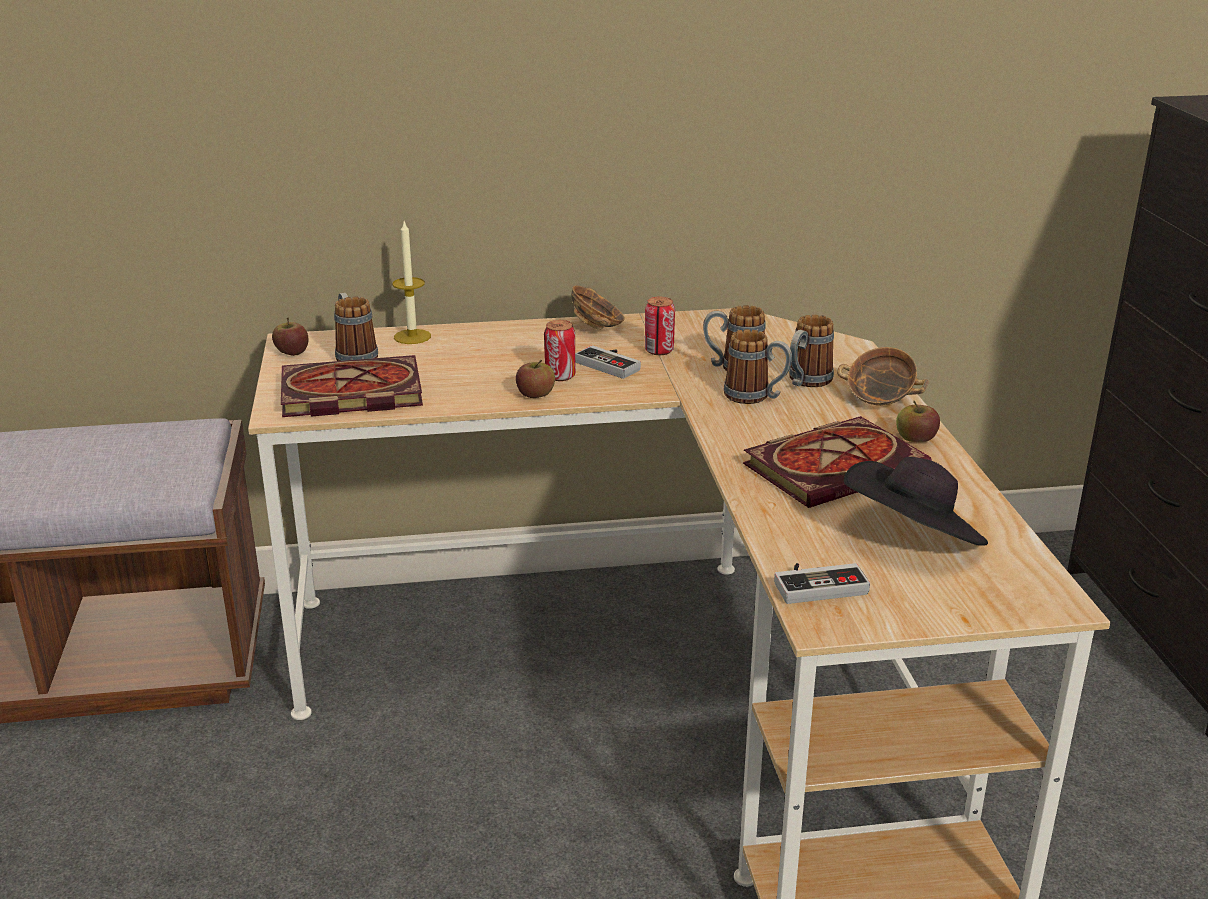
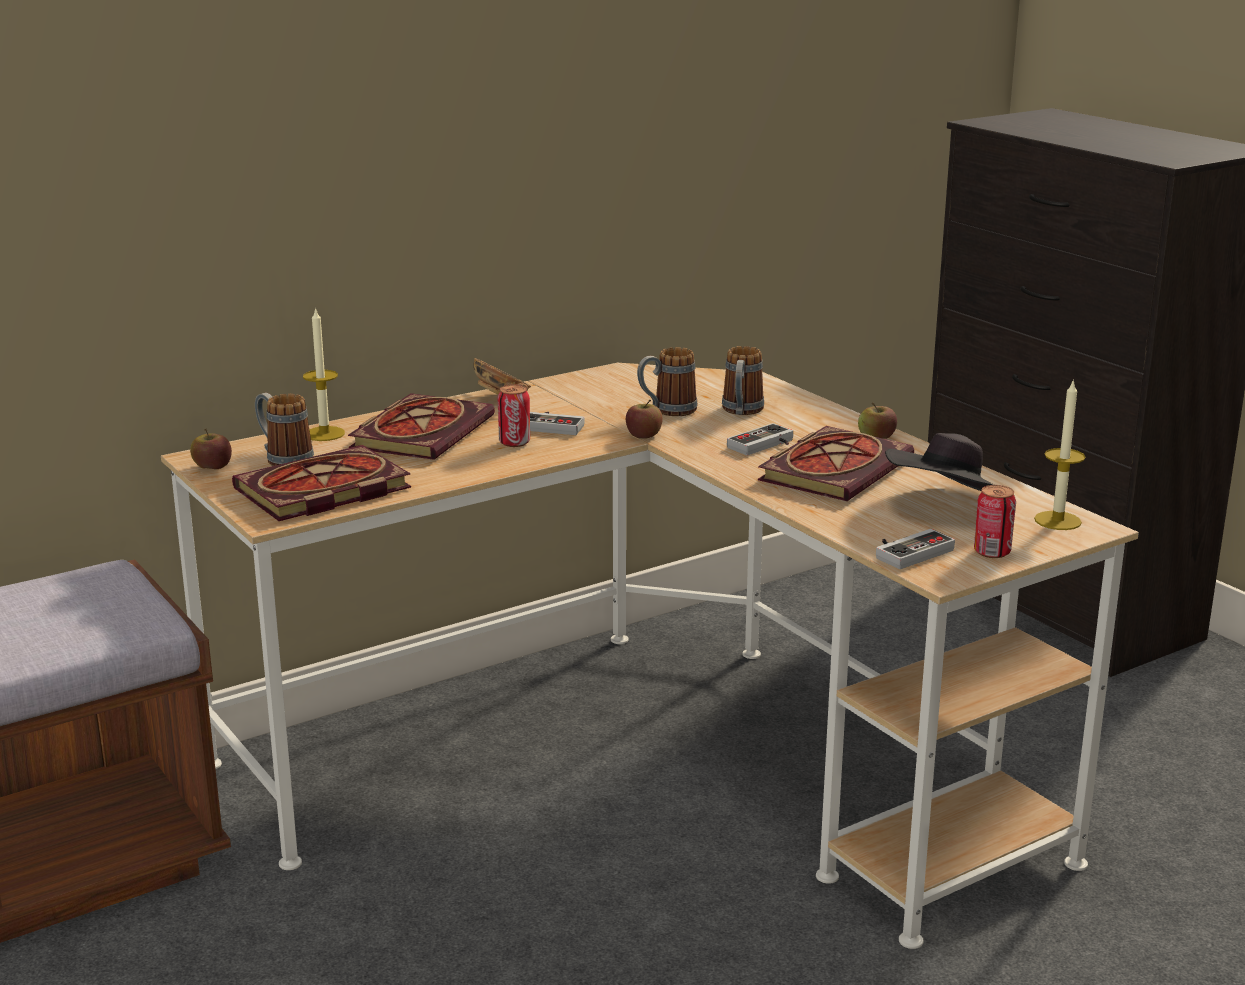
camera: 25 degrees left, 5 degrees down
apple [516,360,555,398] -> apple moved to [626,400,663,439]
can [645,297,675,355] -> can moved to [974,485,1016,558]
mug [724,329,792,404] -> none
bowl [837,347,929,405] -> none
none -> book [348,393,495,460]
none -> game controller [727,423,793,455]
none -> candle [1034,379,1086,530]

